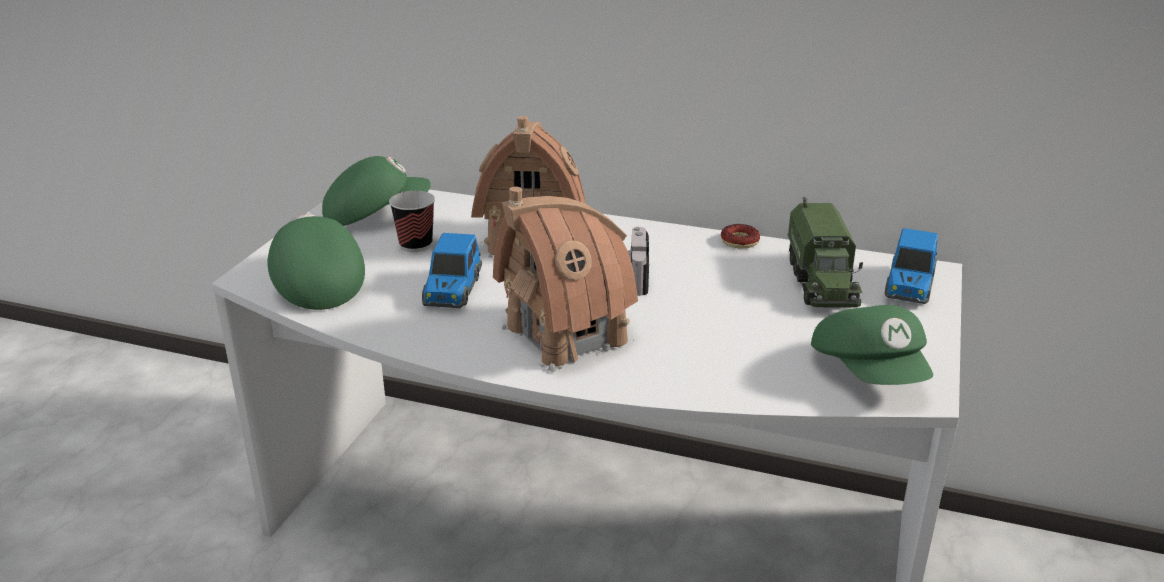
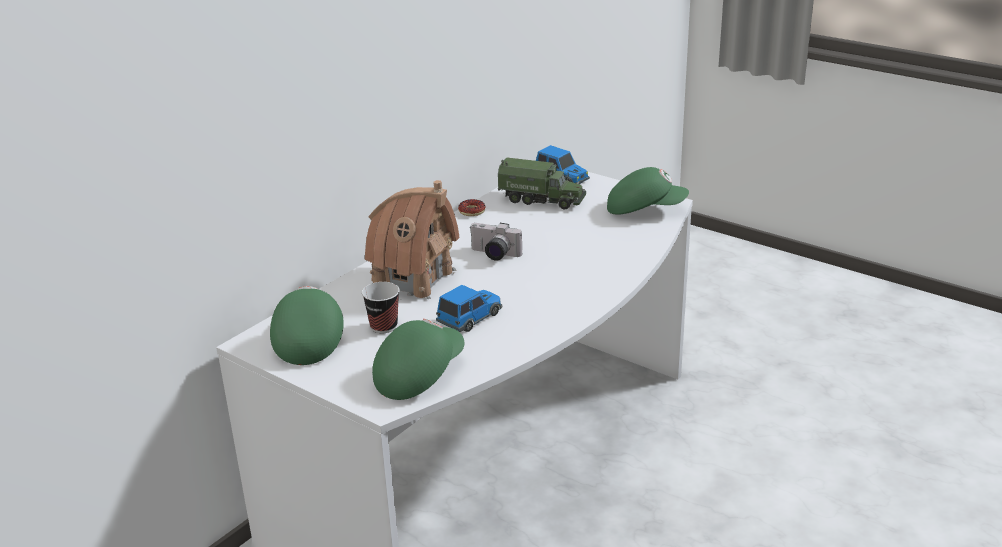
camera: 70 degrees left, 0 degrees up
green cap [267,214,365,310] -> green cap turned 135 degrees clockwise [372,319,465,400]
toy car [422,233,482,308] -> toy car turned 75 degrees counterclockwise [436,285,503,332]
toy house [493,187,638,372] -> none

